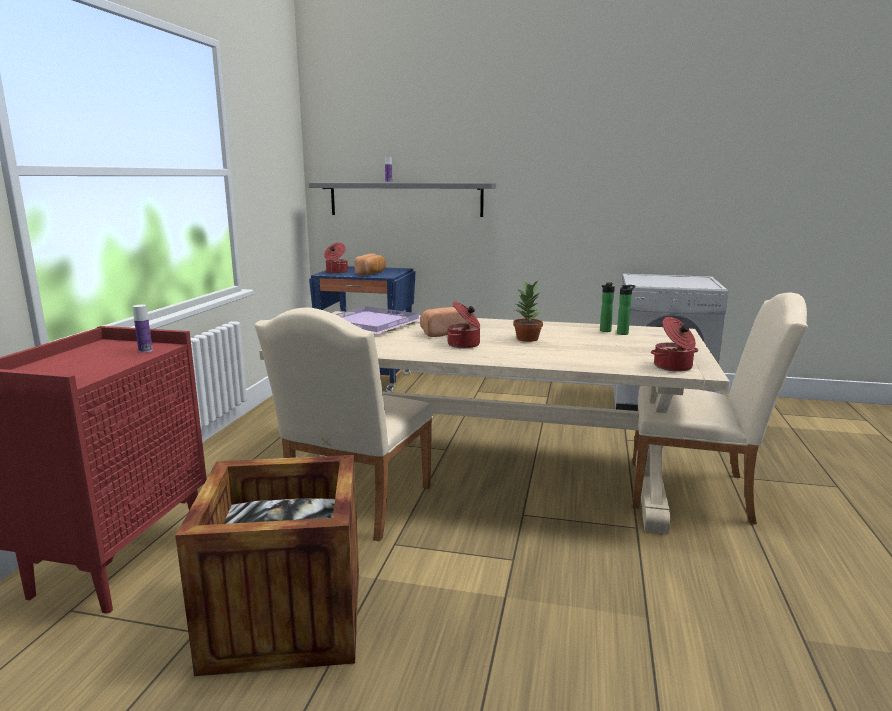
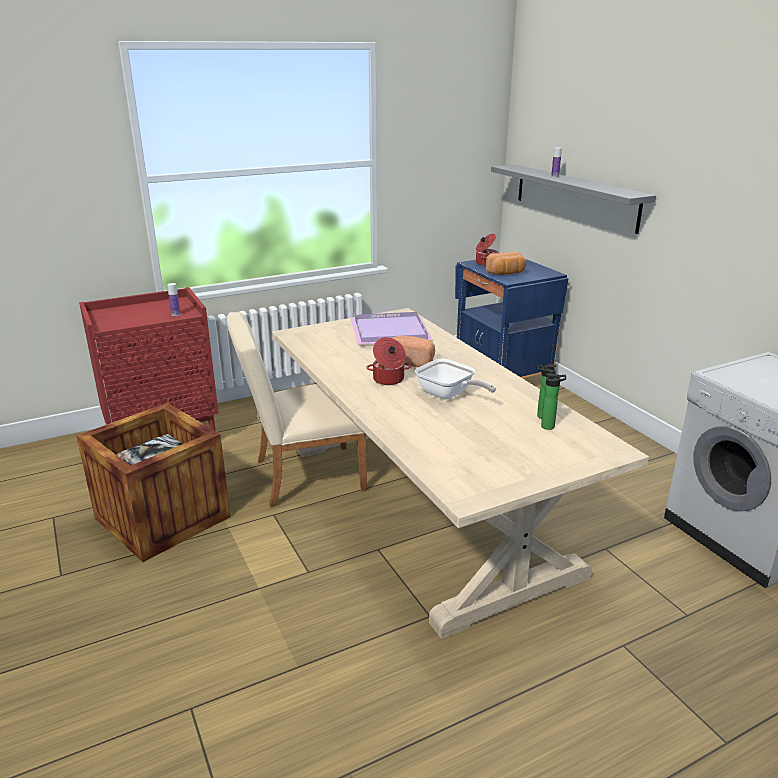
camera: 50 degrees right, 10 degrees up
potted plant [513,280,543,342] -> frying pan [415,358,496,399]
beige chair [632,293,808,524] -> none
cooking pot [651,317,699,372] -> none

